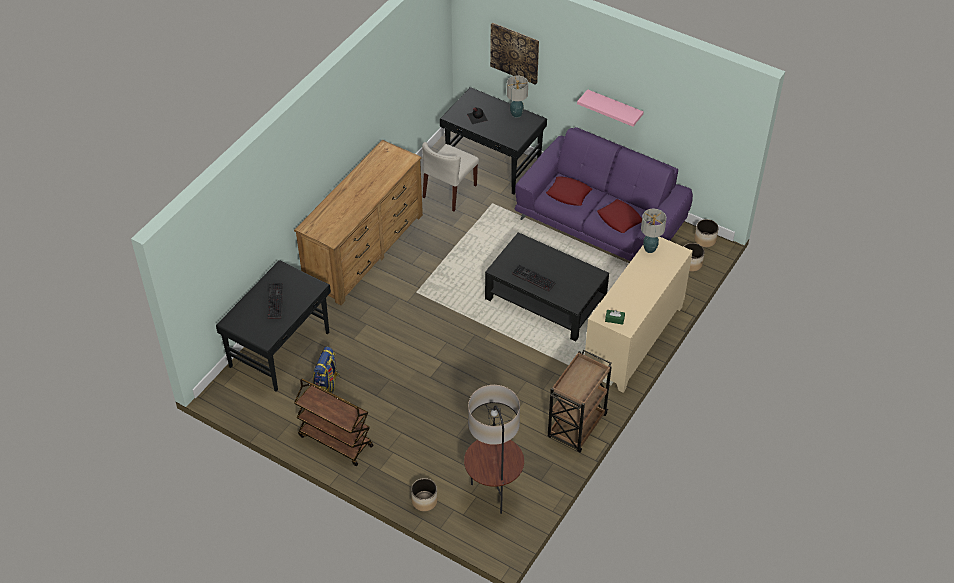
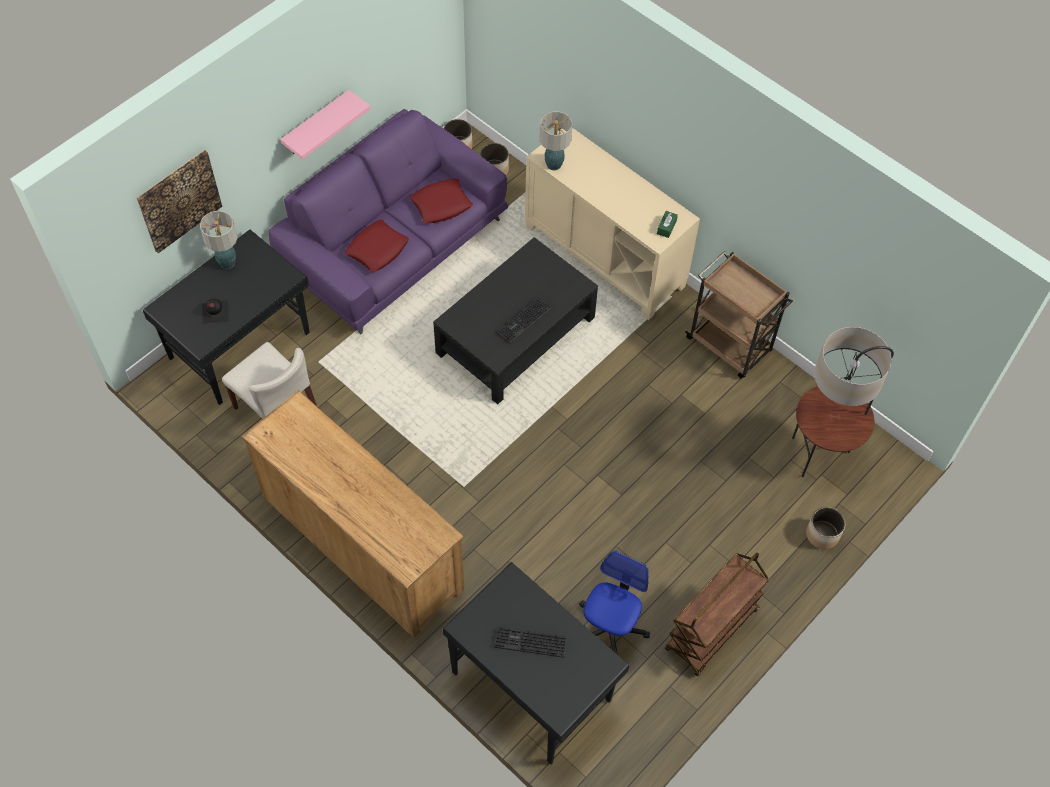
camera: 80 degrees left, 10 degrees up
backpack [313,347,340,393] -> office chair [579,551,650,655]

